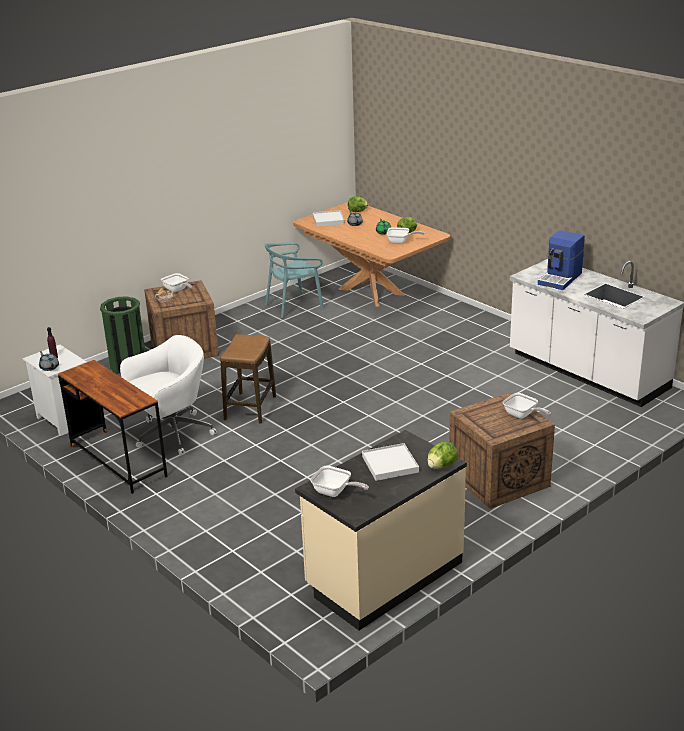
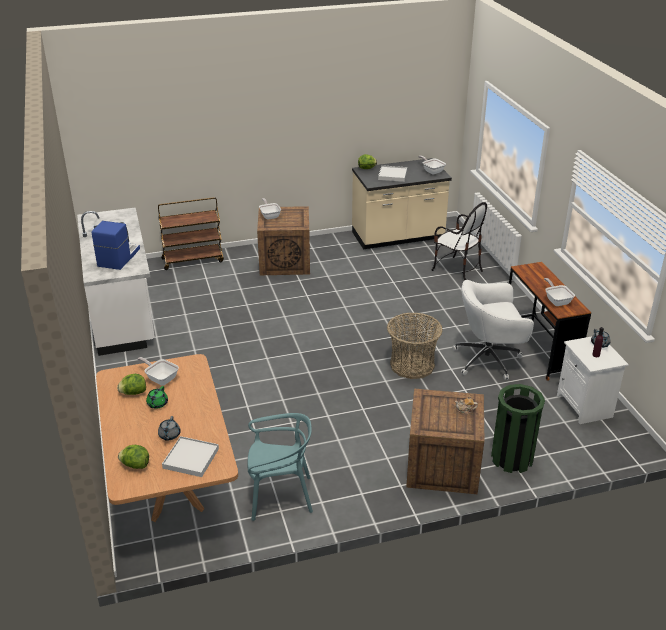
camera: 155 degrees left, 5 degrees up
frying pan [161,273,193,292] -> frying pan moved to [544,278,575,306]
stool [220,334,276,424] -> basket [387,312,443,379]
coffee machine [538,230,585,290] -> coffee machine turned 45 degrees counterclockwise [92,221,140,270]
none -> brown cart [158,197,224,270]
none -> chair [432,202,487,280]

